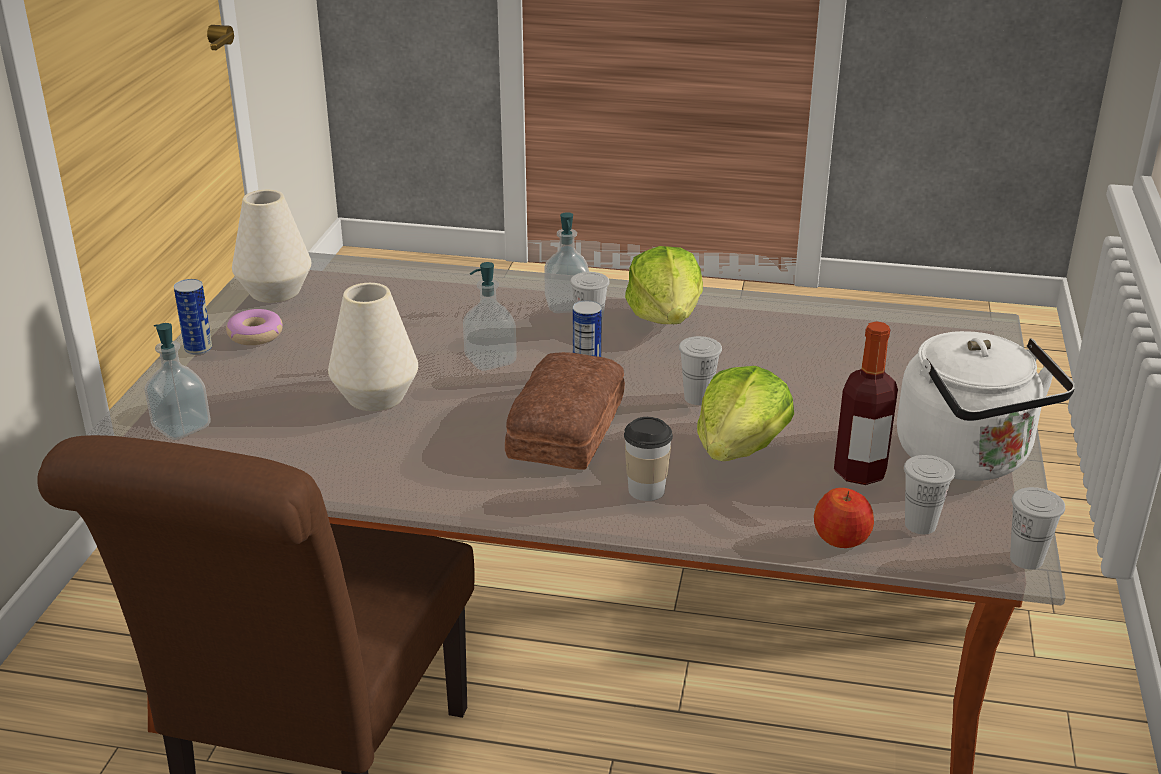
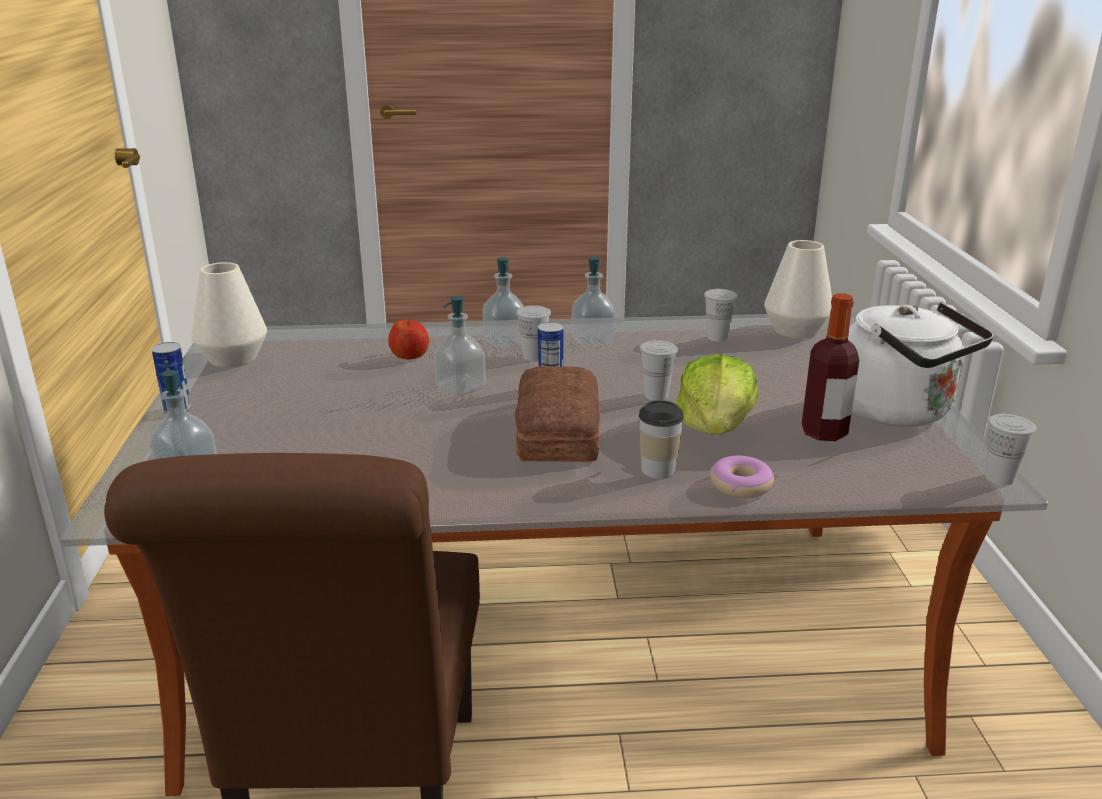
camera: 15 degrees left, 5 degrees down
donut [226,309,283,345] -> donut moved to [710,456,775,498]
white vase [328,283,418,411] -> white vase moved to [764,240,832,339]
lettuce [625,246,703,324] -> soap dispenser [572,257,615,347]
apple [814,488,874,548] -> apple moved to [388,319,429,359]
white cup [904,455,955,534] -> white cup moved to [704,289,738,341]

